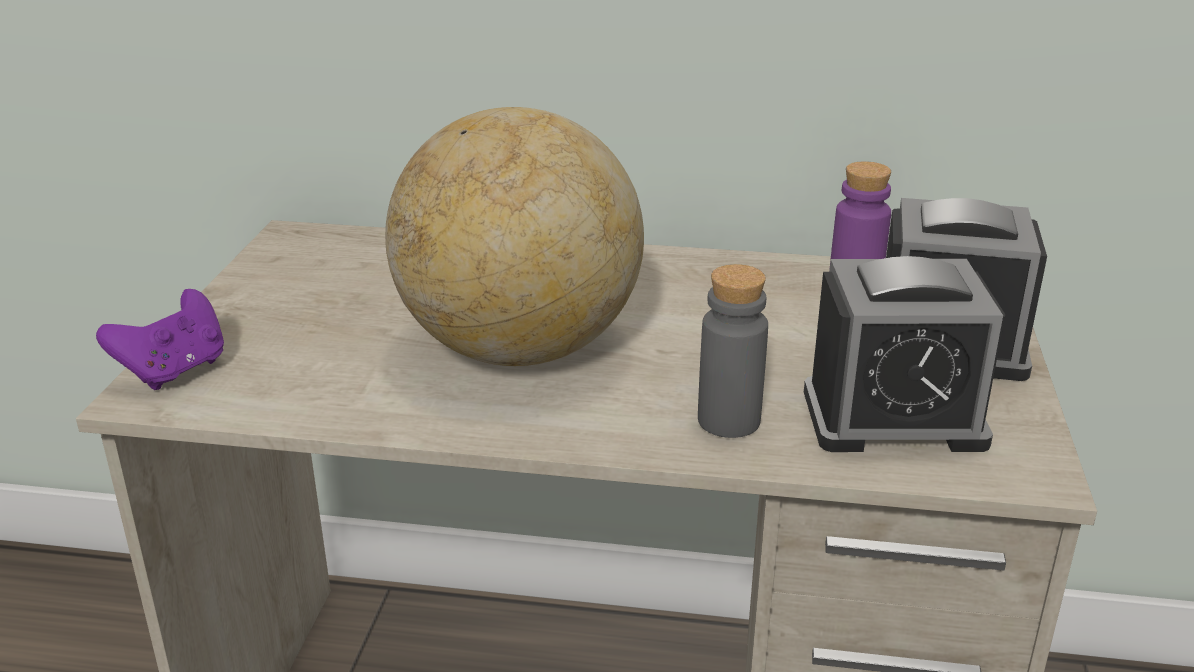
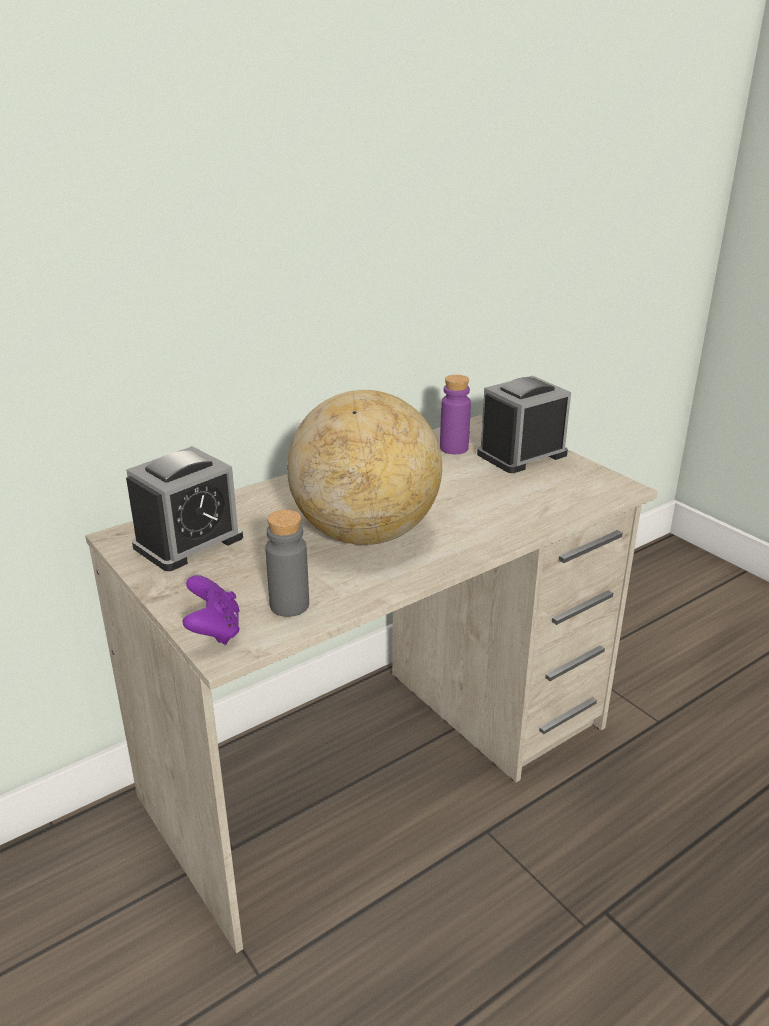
camera: 45 degrees left, 0 degrees up
grey bottle [698,264,768,438] -> grey bottle moved to [265,510,309,617]
alarm clock [804,256,1005,452] -> alarm clock moved to [126,446,243,571]

